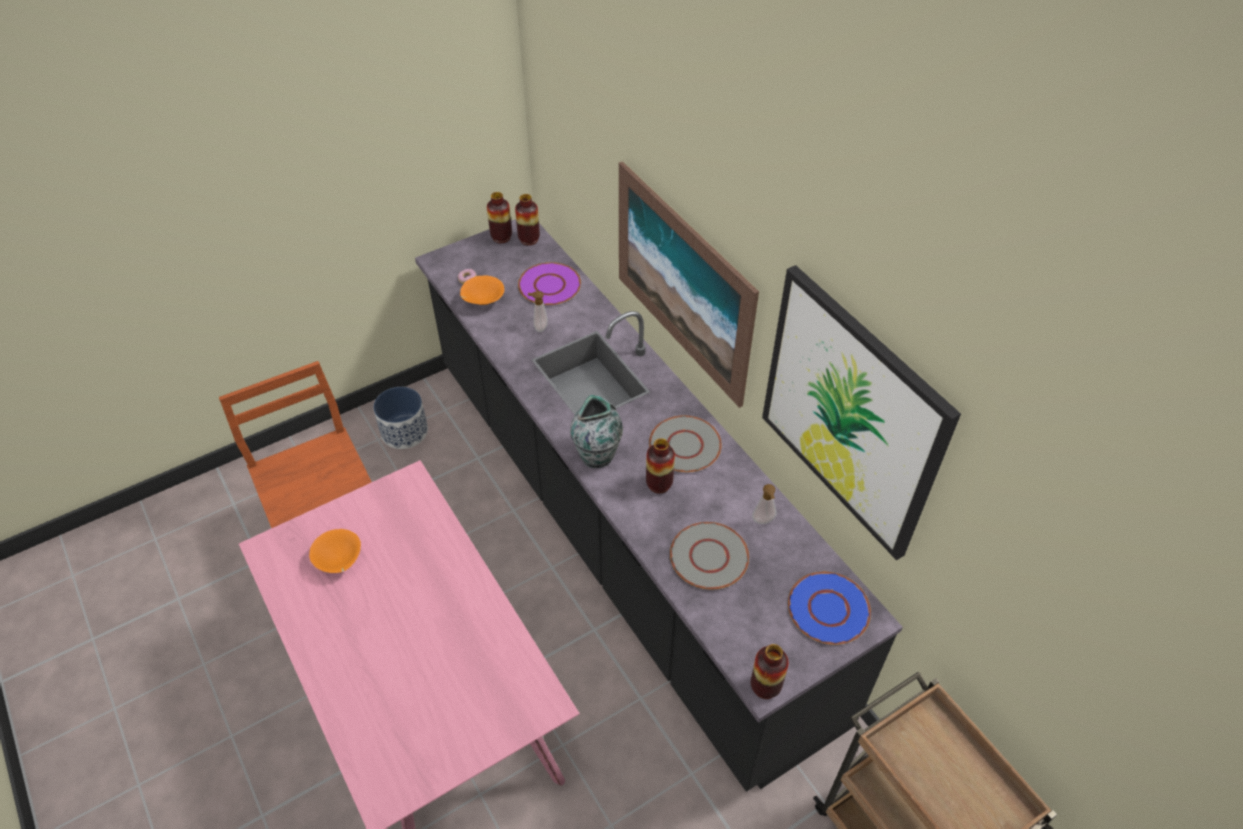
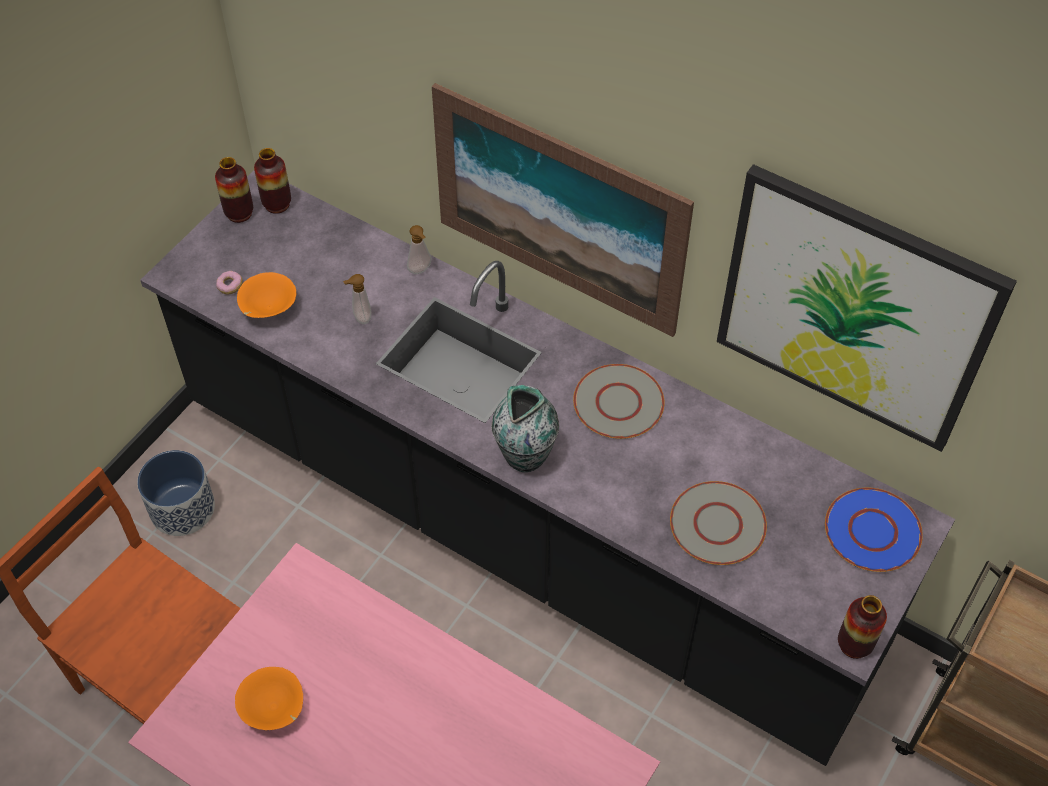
camera: 25 degrees left, 5 degrees up
purple plate [518,262,581,305] -> none
vase [646,439,675,494] -> none
soap dispenser [752,484,776,524] -> soap dispenser moved to [407,225,432,274]

